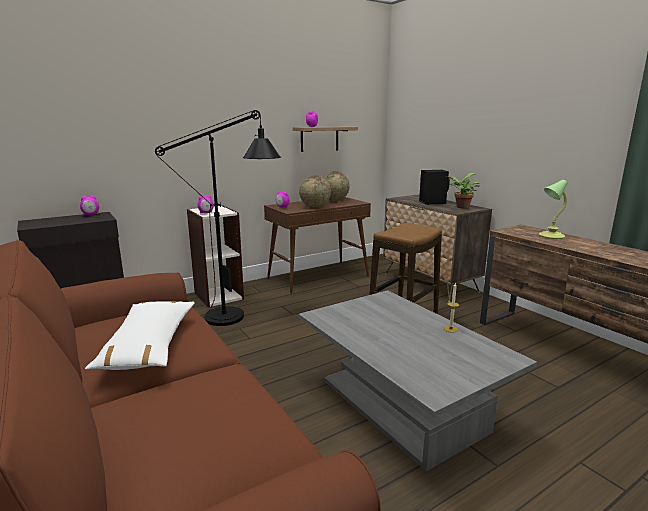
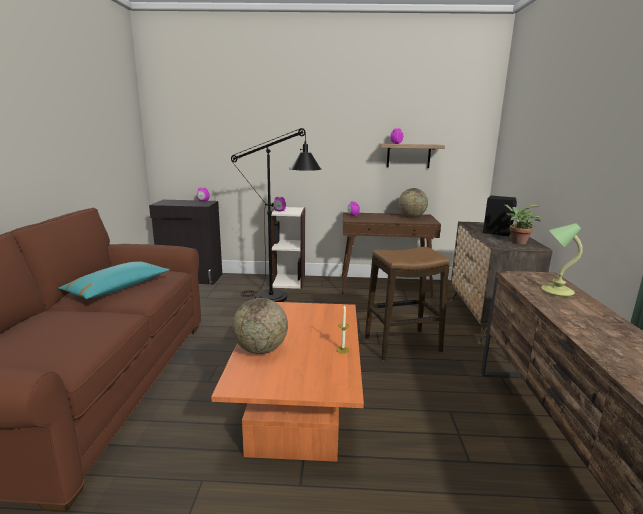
camera: 35 degrees right, 0 degrees up
white pillow [85,301,195,370] -> turquoise pillow [58,261,170,299]
globe [299,175,331,208] -> globe moved to [232,298,288,354]
grey coffee table [299,290,537,471] -> orange coffee table [211,302,364,462]

